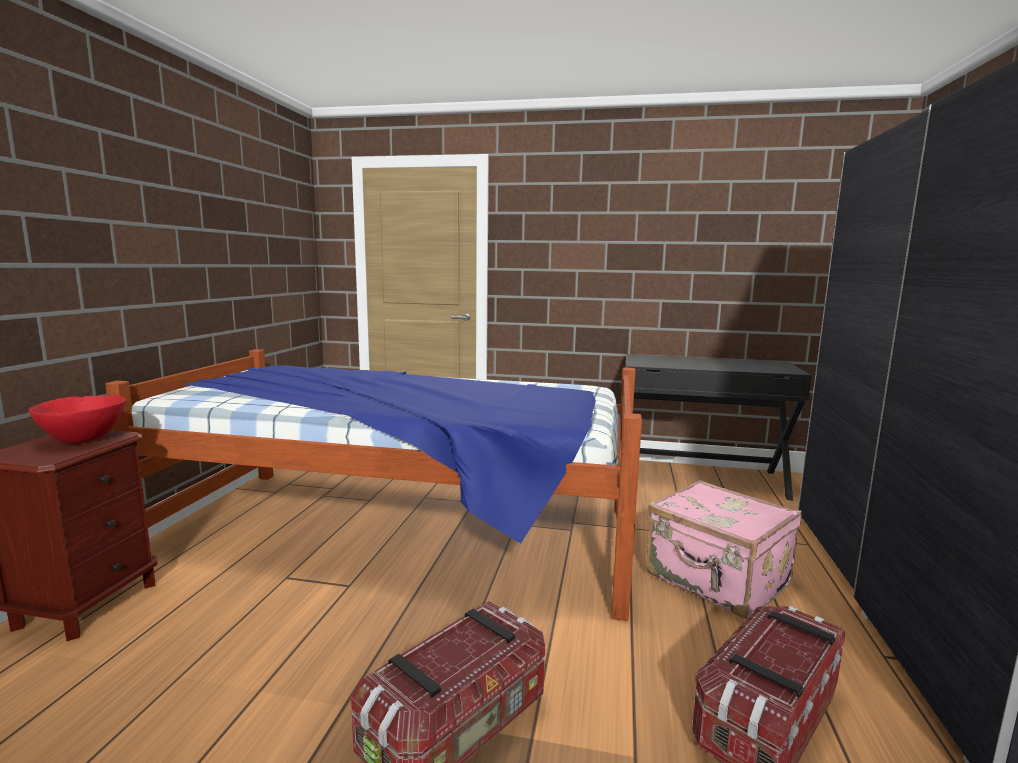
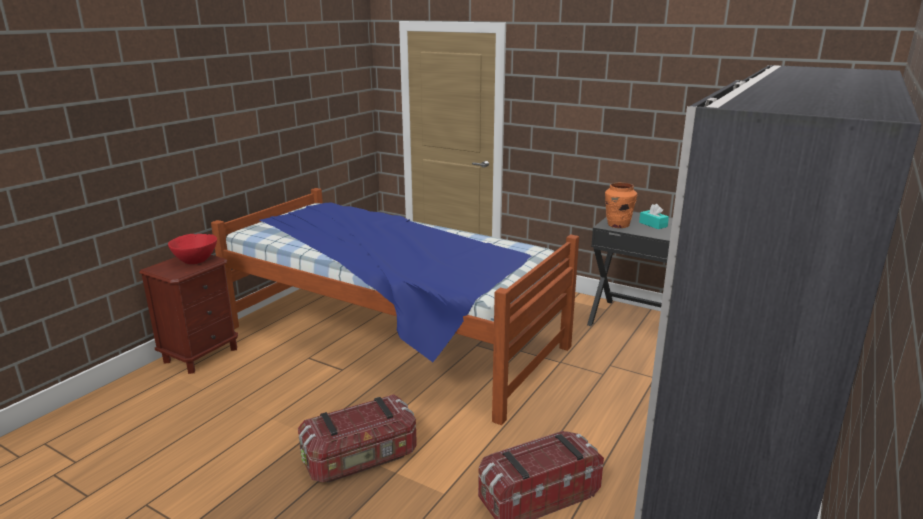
camera: 20 degrees right, 10 degrees up
pink suitcase [646,480,802,619] -> none
none -> orange vase [605,182,637,228]
none -> turquoise tissue box [639,204,669,229]

